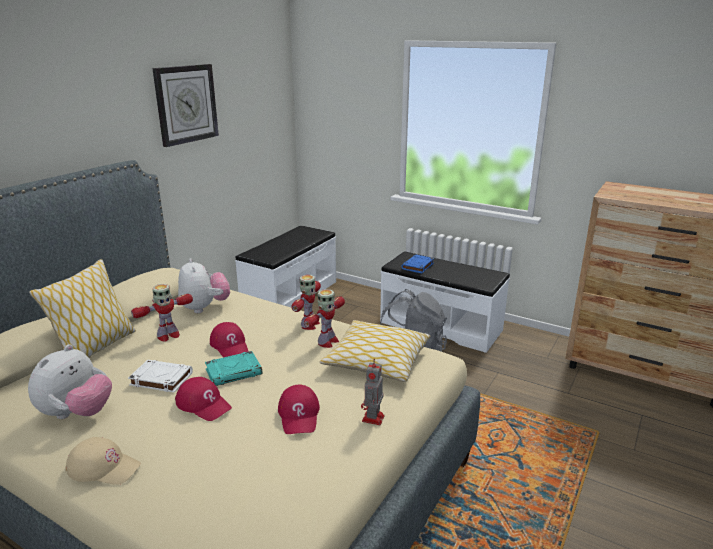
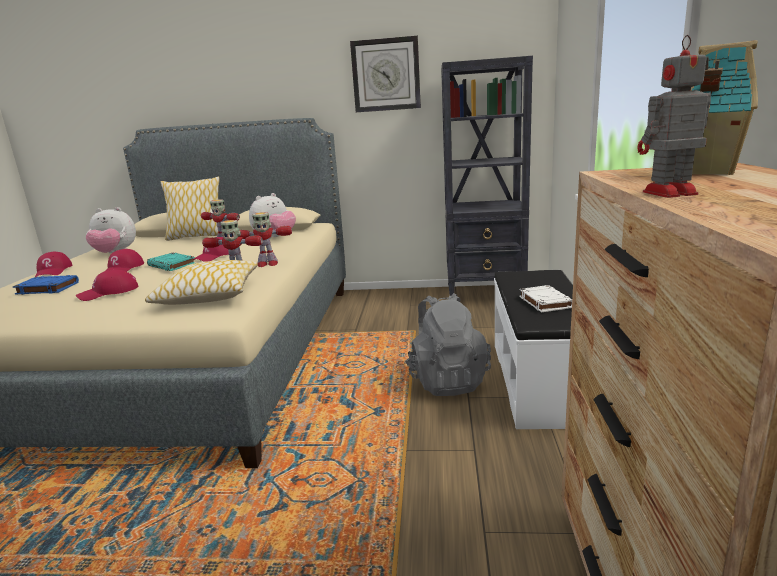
camera: 65 degrees right, 5 degrees down
beige cap [65,437,141,485] -> red cap [35,252,72,277]
white book [128,360,193,393] -> white book moved to [519,285,572,313]
white bench [235,226,336,307] -> black bookcase [441,56,533,296]
toy robot [361,359,385,425] -> toy robot moved to [637,35,711,198]
blue book [401,254,434,273] -> blue book moved to [13,275,79,295]
none -> toy house [691,40,758,175]

